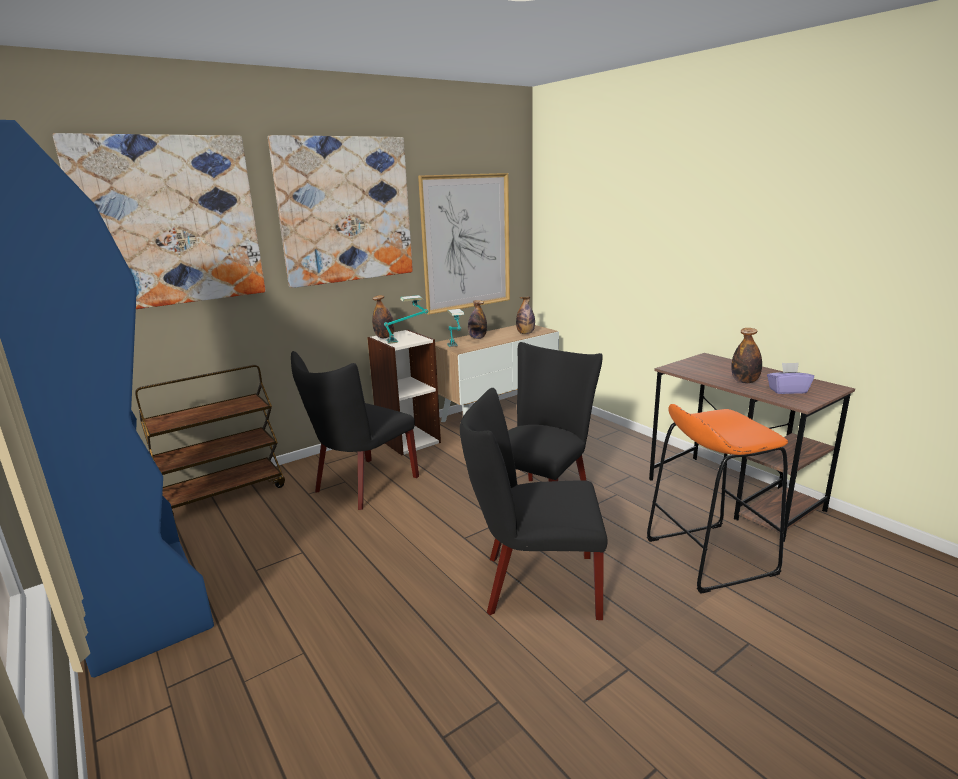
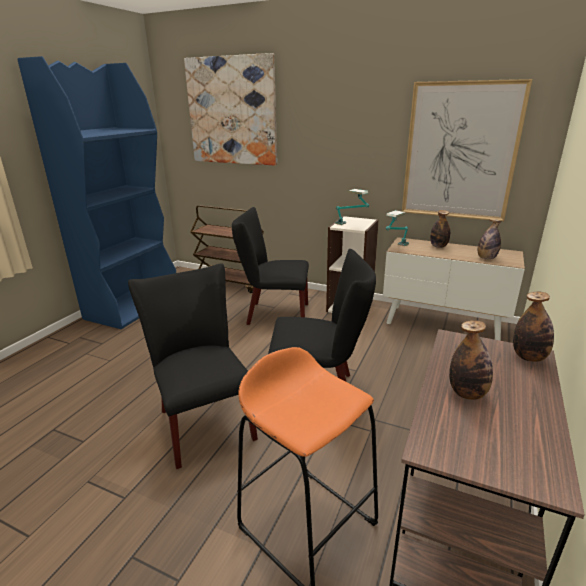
camera: 60 degrees right, 5 degrees up
picture [268,135,413,288] -> none
bottle [372,295,395,338] -> bottle moved to [513,292,554,362]
purple tissue box [767,363,814,394] -> none

